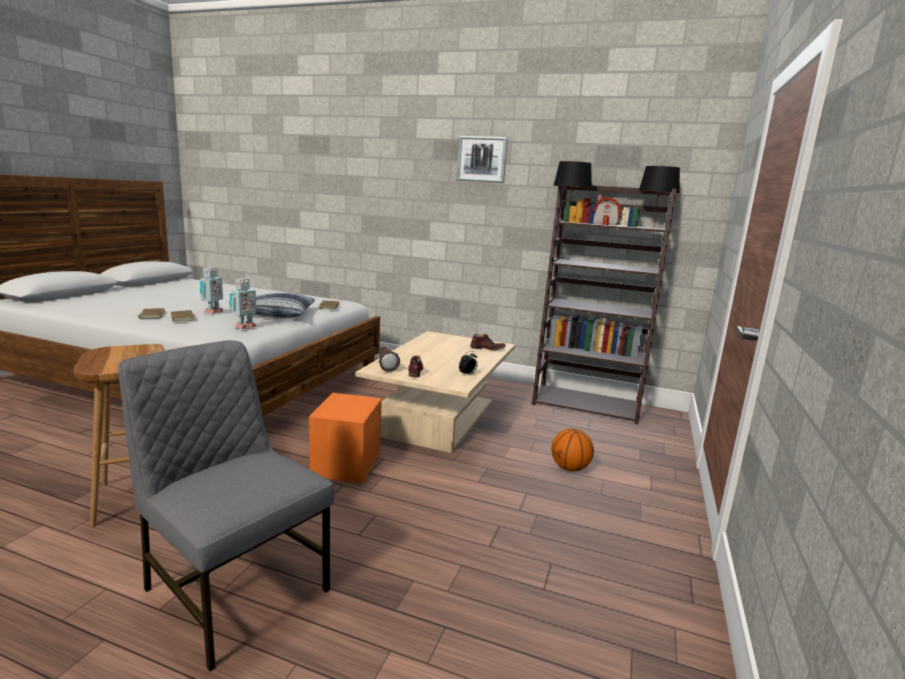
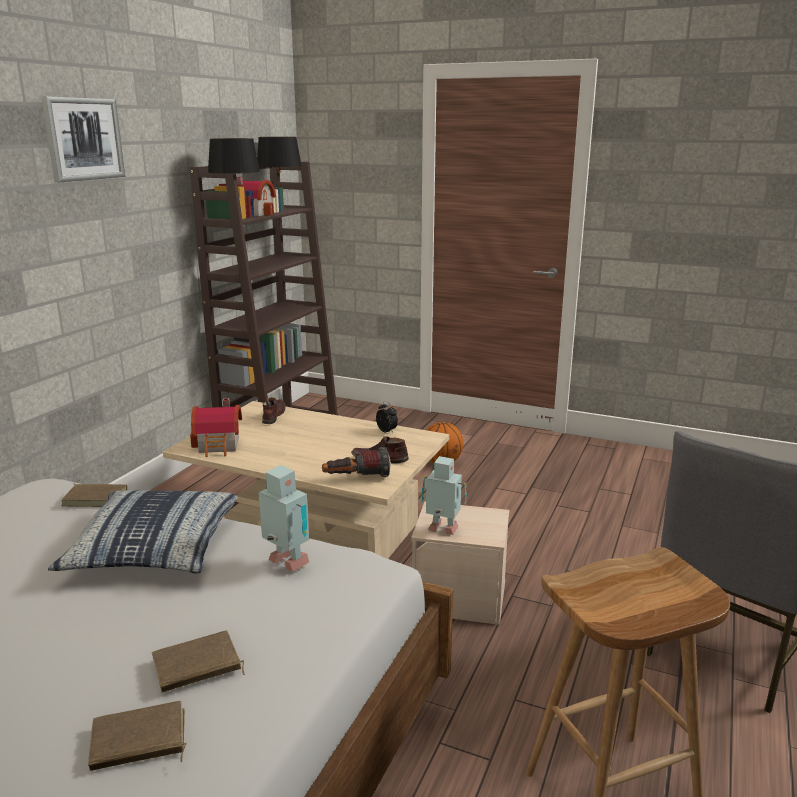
camera: 85 degrees left, 5 degrees up
toy robot [200,267,223,314] -> toy robot moved to [422,456,467,535]
orange storage box [309,393,382,484] -> beige storage box [411,502,509,625]
none -> toy house [190,398,242,457]

